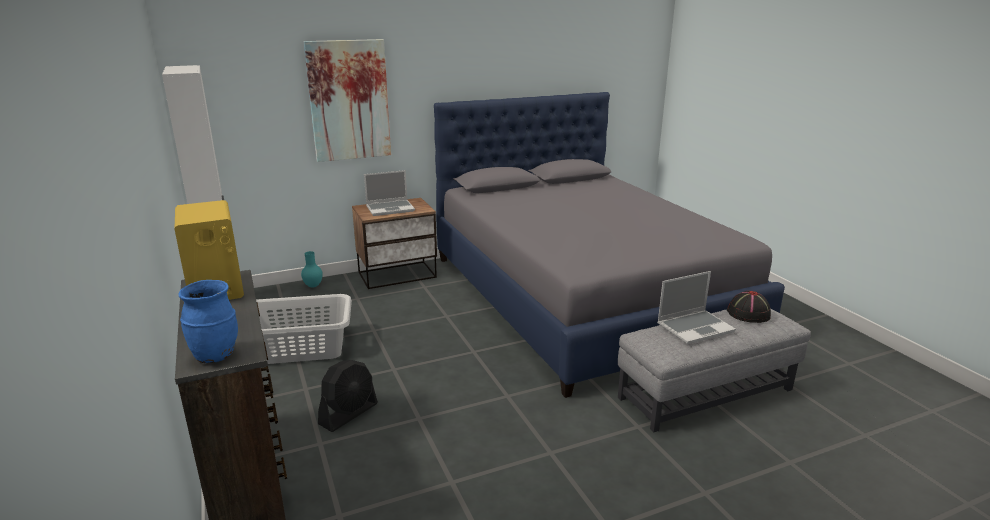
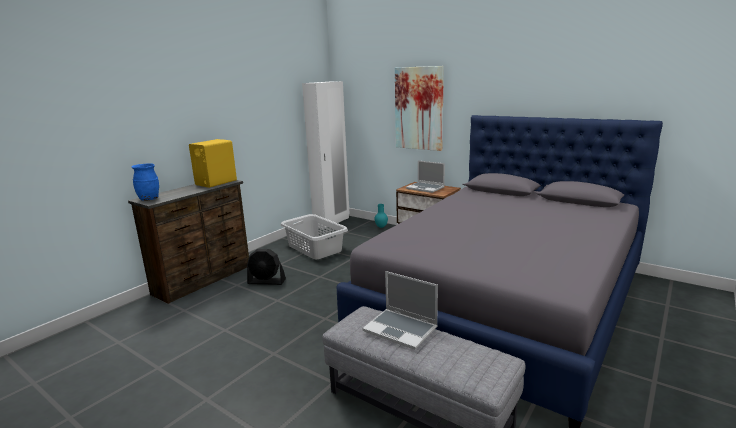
camera: 60 degrees right, 5 degrees down
black hat [727,291,771,323] -> none

